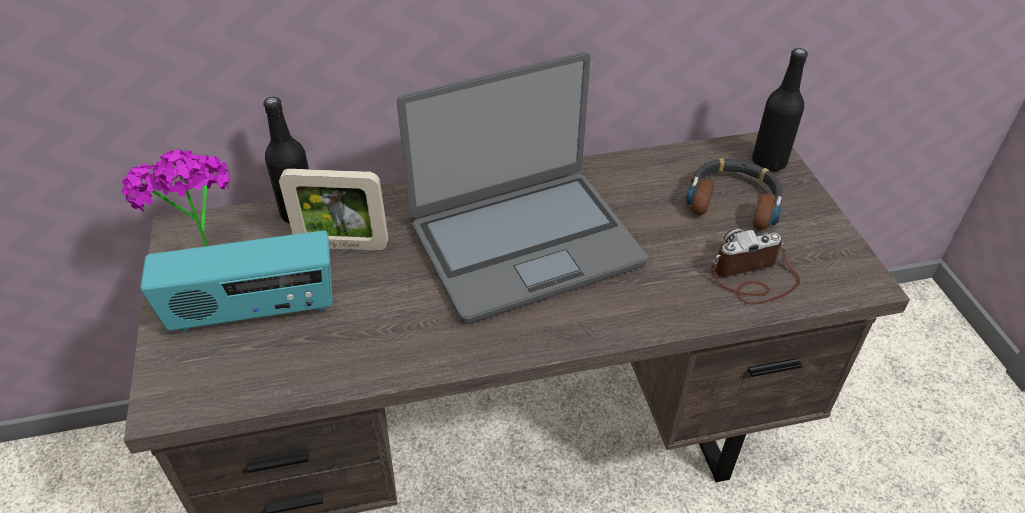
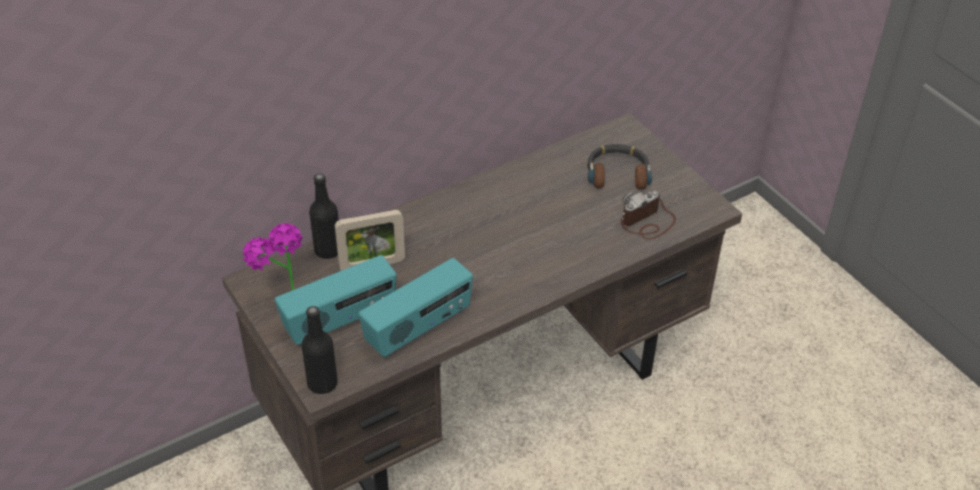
camera: 20 degrees left, 0 degrees up
laptop [397,52,648,324] -> none
black bottle [752,48,808,171] -> black bottle moved to [302,306,338,394]
none -> radio [358,258,473,357]

